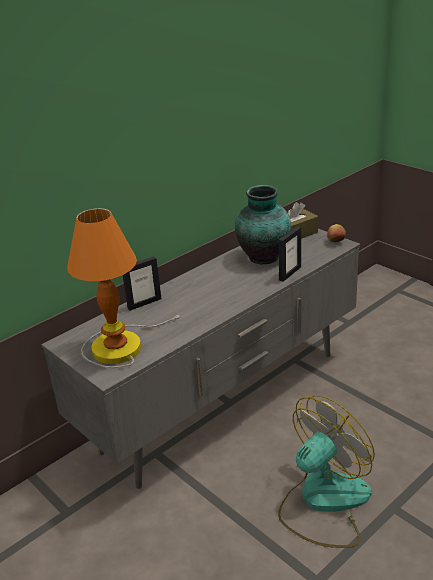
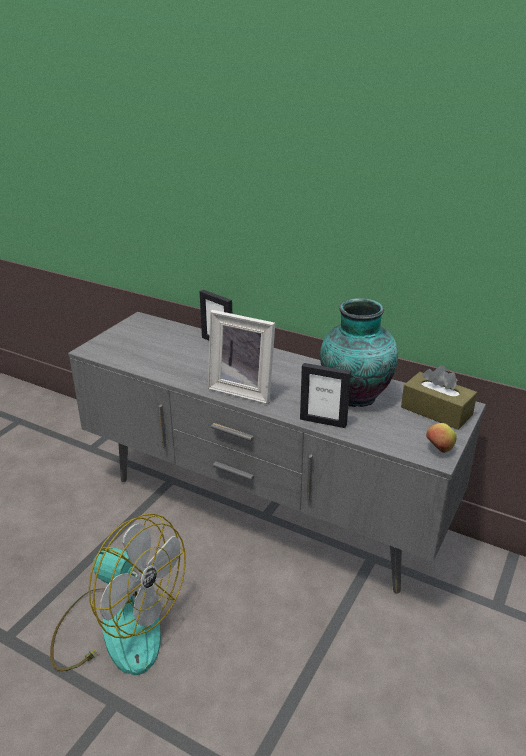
camera: 70 degrees right, 0 degrees up
table lamp [67,208,182,368] -> none
none -> picture frame [208,310,275,404]

